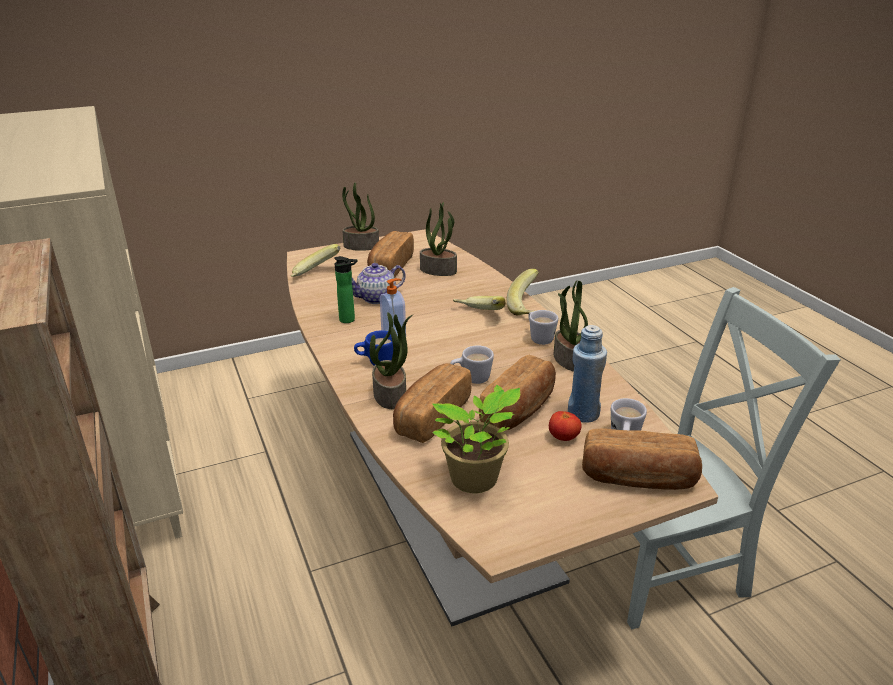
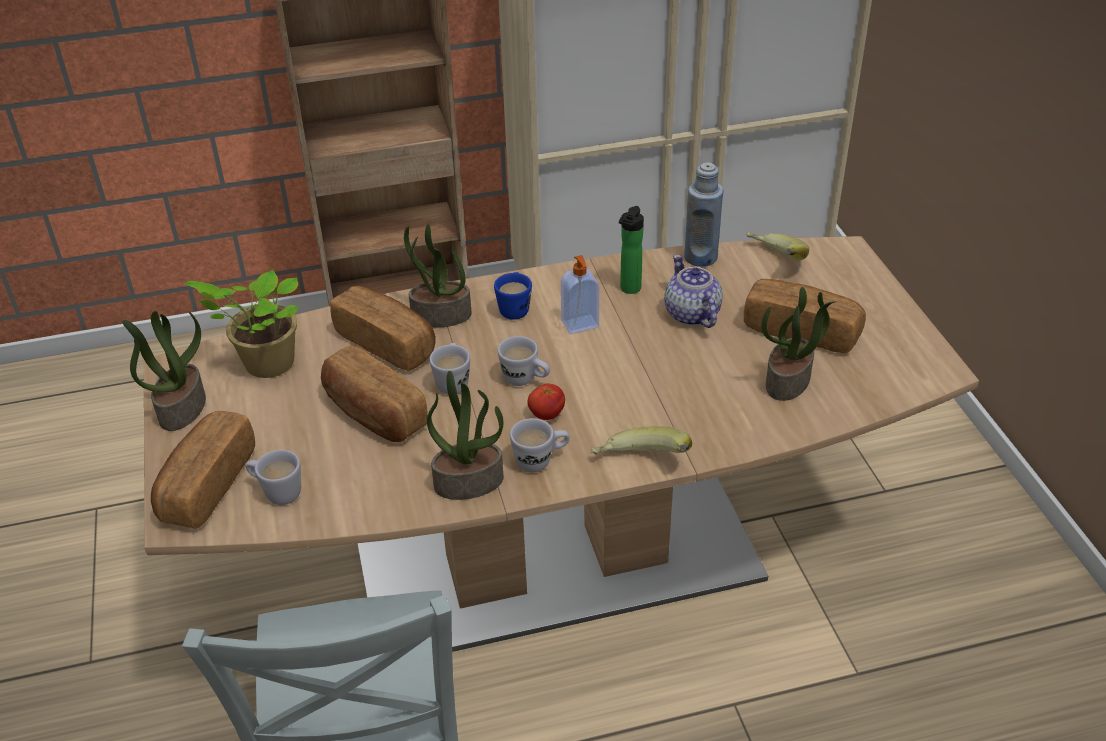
camera: 100 degrees right, 10 degrees up
potted plant [342,182,379,251] -> potted plant moved to [122,311,206,431]
banana [453,296,506,310] -> none
tomato [549,411,582,441] -> tomato moved to [527,383,565,420]
blue bottle [568,325,607,423] -> blue bottle moved to [684,163,724,267]
none -> white mug [498,336,550,386]

